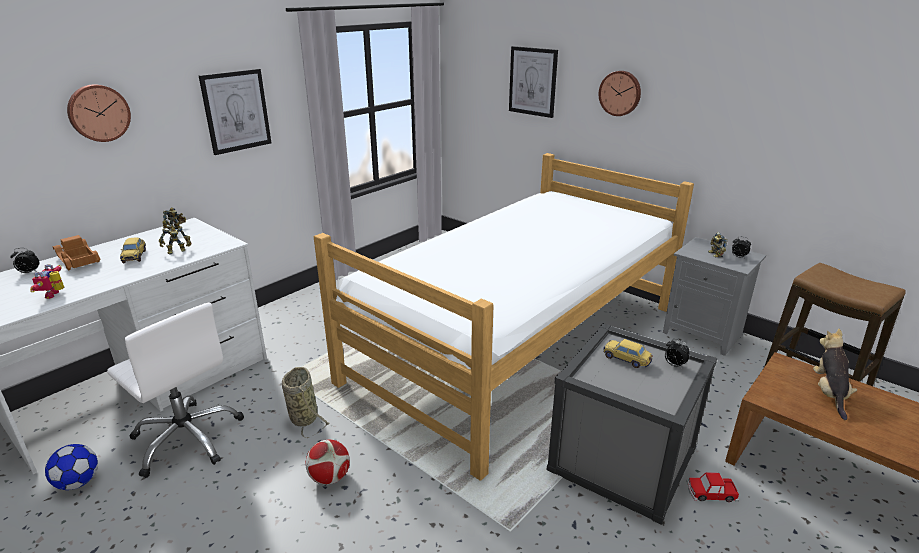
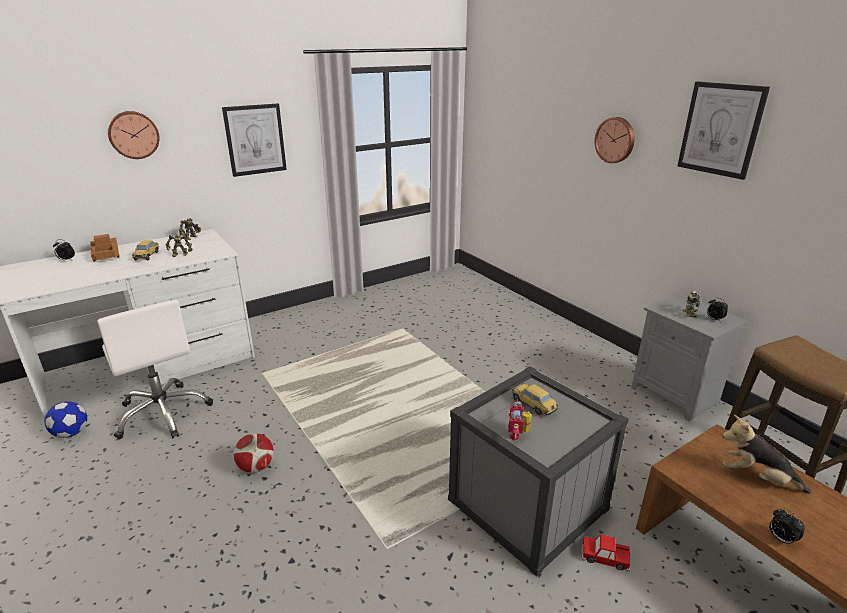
camera: 15 degrees right, 0 degrees up
toy robot [30,264,64,299] -> toy robot moved to [508,399,532,440]
basket [282,367,329,438] -> none
bed [314,153,694,480] -> none
picture [509,46,558,118] -> picture moved to [678,82,770,180]
alarm clock [665,339,690,369] -> alarm clock moved to [769,509,805,547]
plush toy [813,328,857,420] -> plush toy turned 90 degrees counterclockwise [722,414,811,494]

